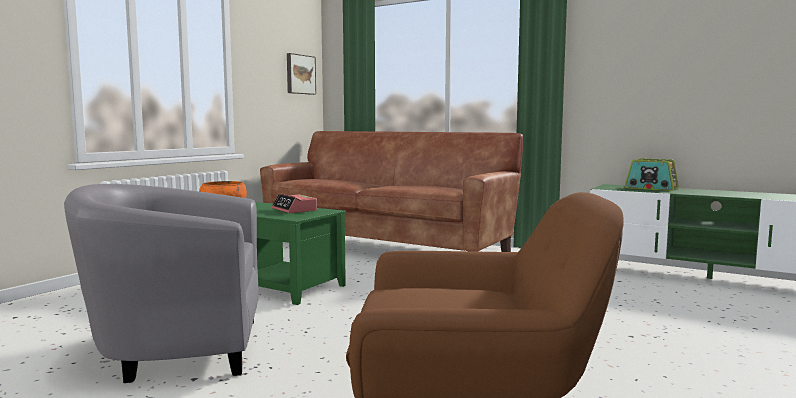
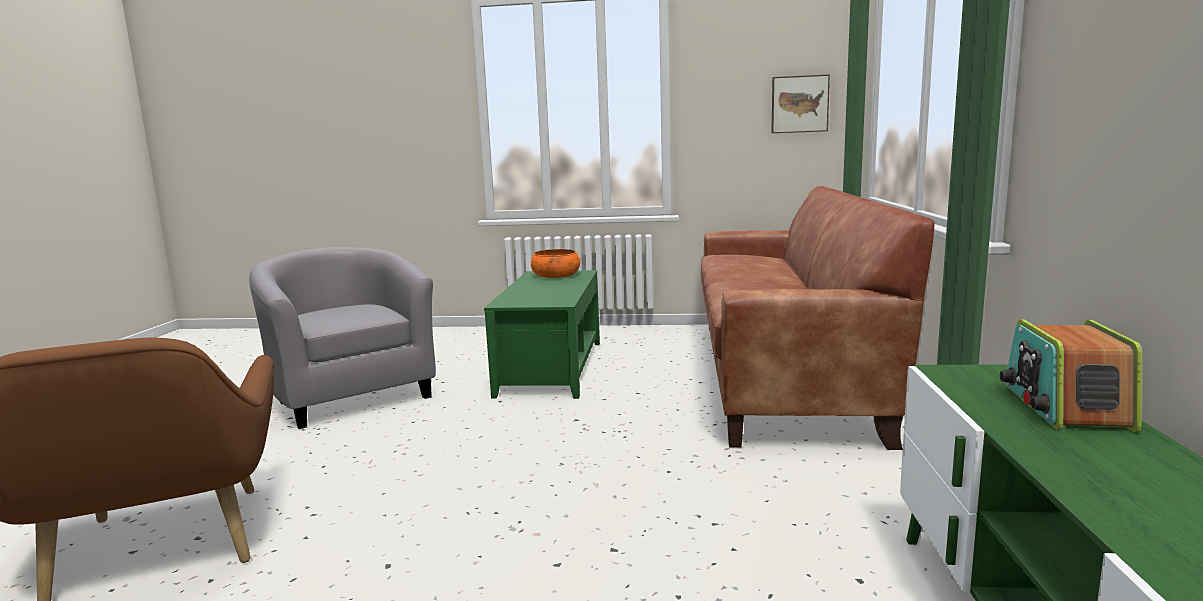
camera: 65 degrees right, 5 degrees up
alarm clock [272,193,317,213] -> none

